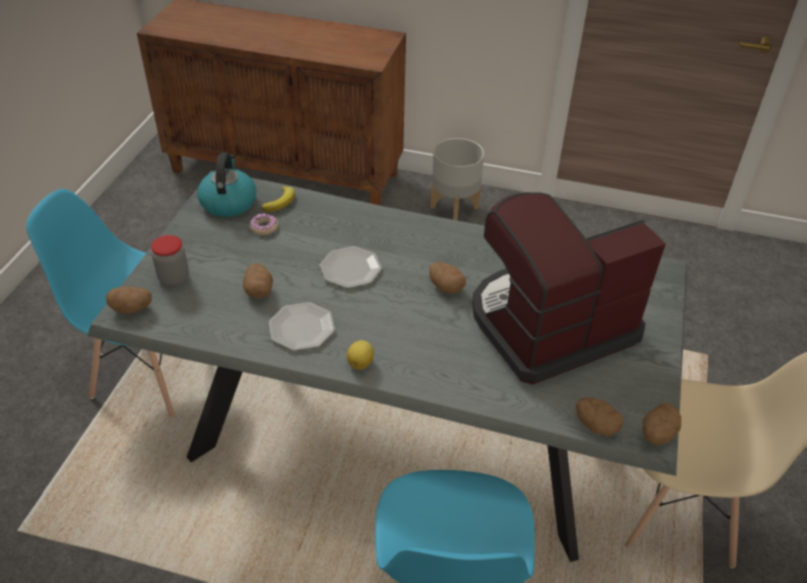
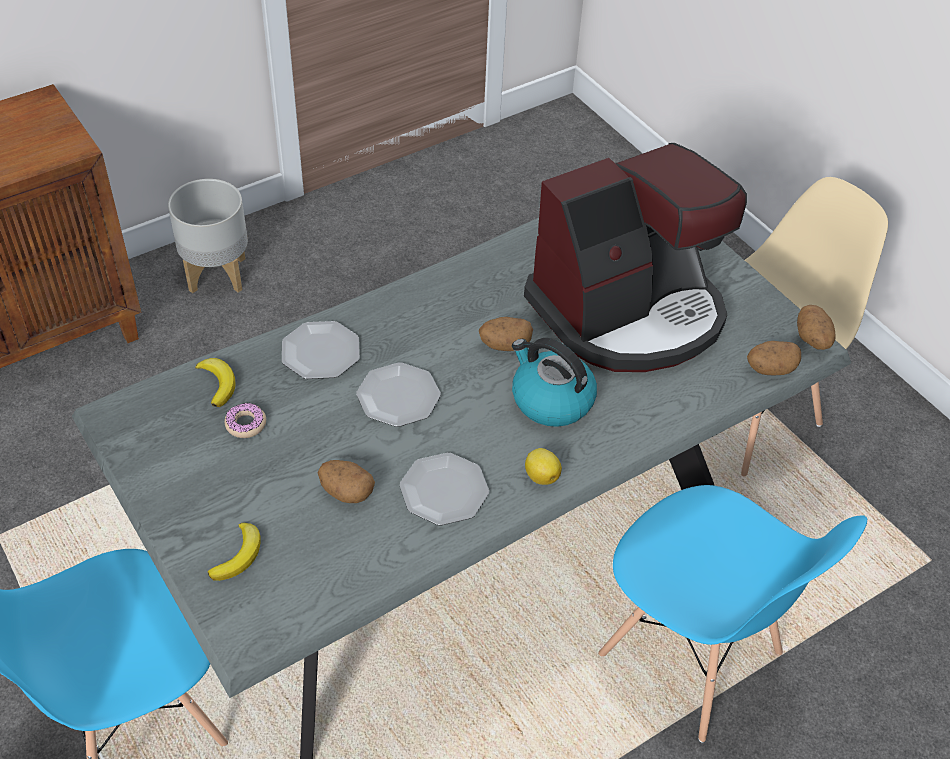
camera: 50 degrees left, 5 degrees up
potato [106,287,152,314] -> none
jar [151,235,189,286] -> banana [208,522,261,581]
kettle [197,153,256,217] -> kettle moved to [512,338,597,427]
coffee machine [472,192,666,384] -> coffee machine turned 135 degrees counterclockwise [524,143,747,372]
none -> plate [282,321,360,379]

